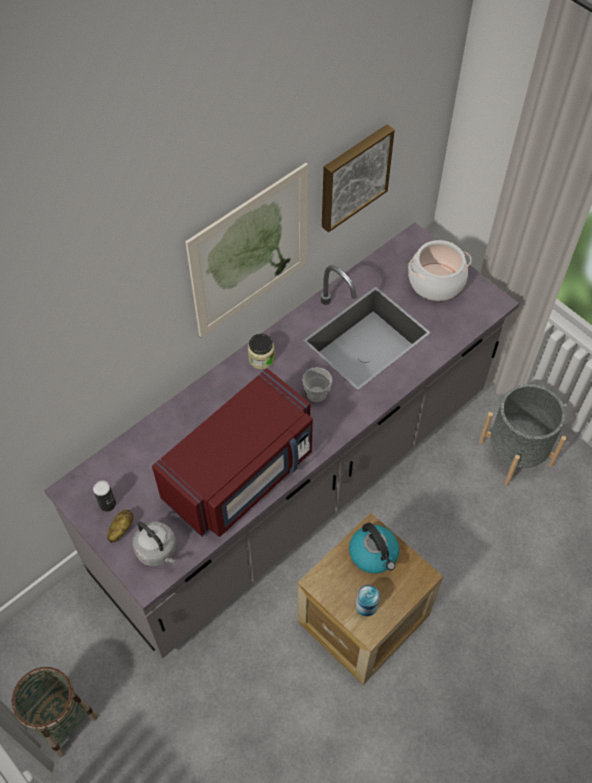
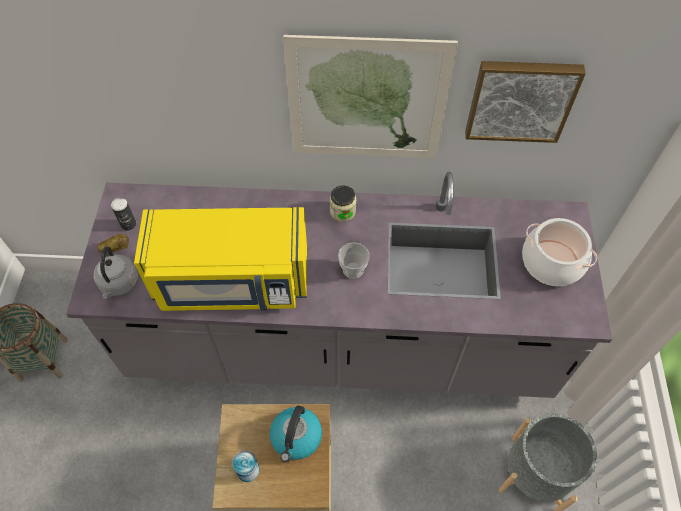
camera: 45 degrees right, 0 degrees up
red microwave [152,368,313,537] -> yellow microwave [134,207,307,311]

